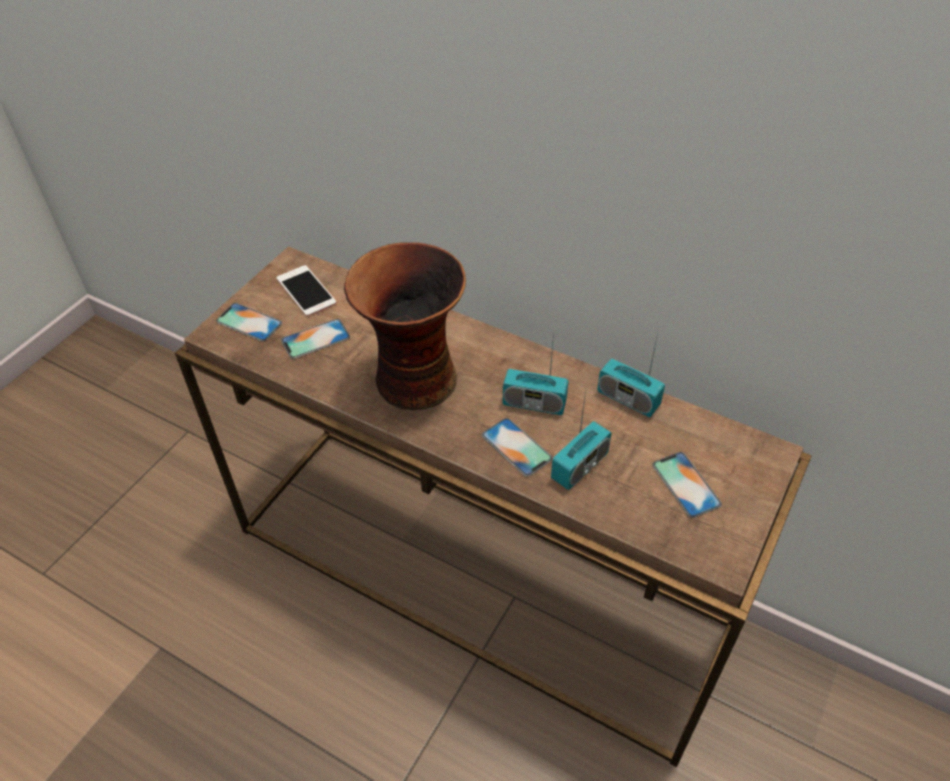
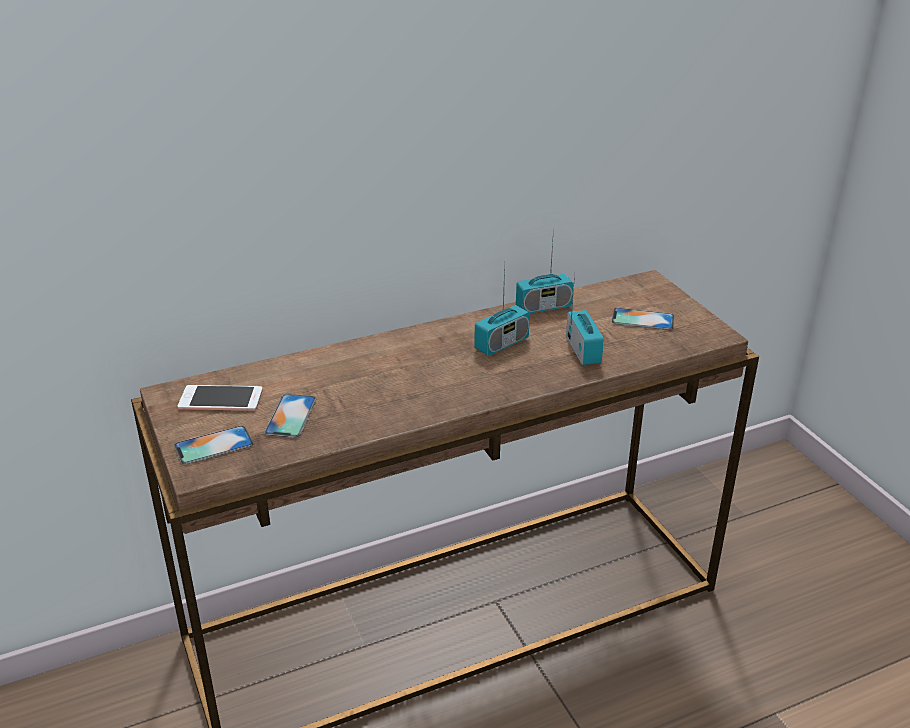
camera: 55 degrees left, 15 degrees down
vase [344,242,466,410] -> none
phone [482,418,553,477] -> none

